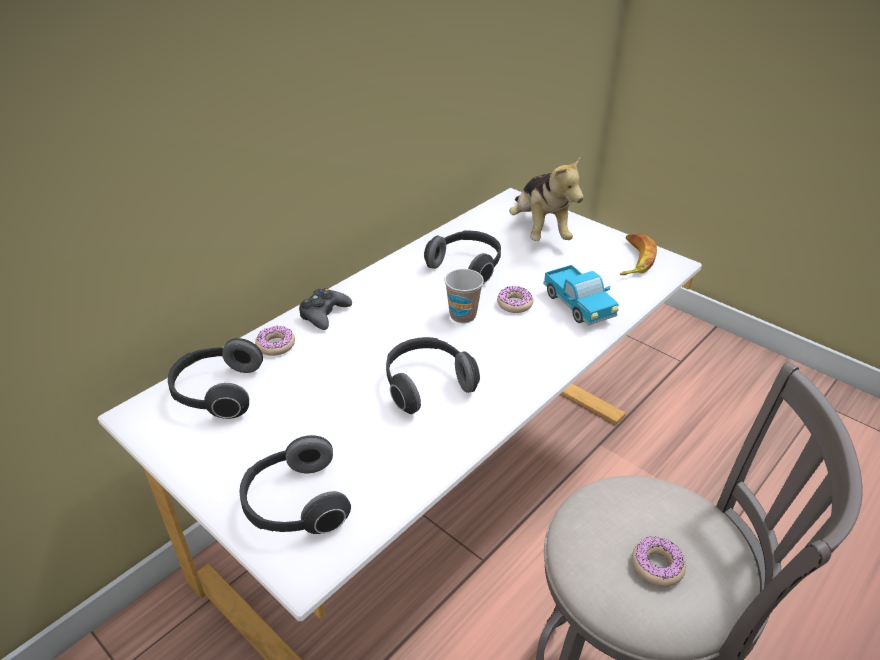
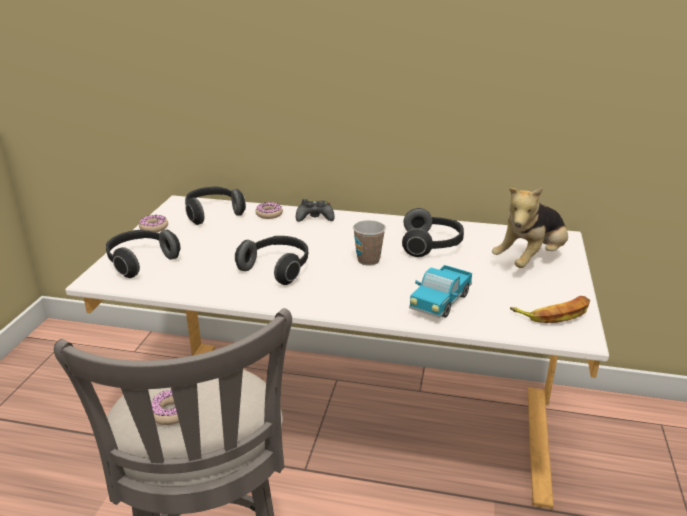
camera: 60 degrees right, 10 degrees down
donut [497,286,533,313] -> donut moved to [139,215,168,232]

